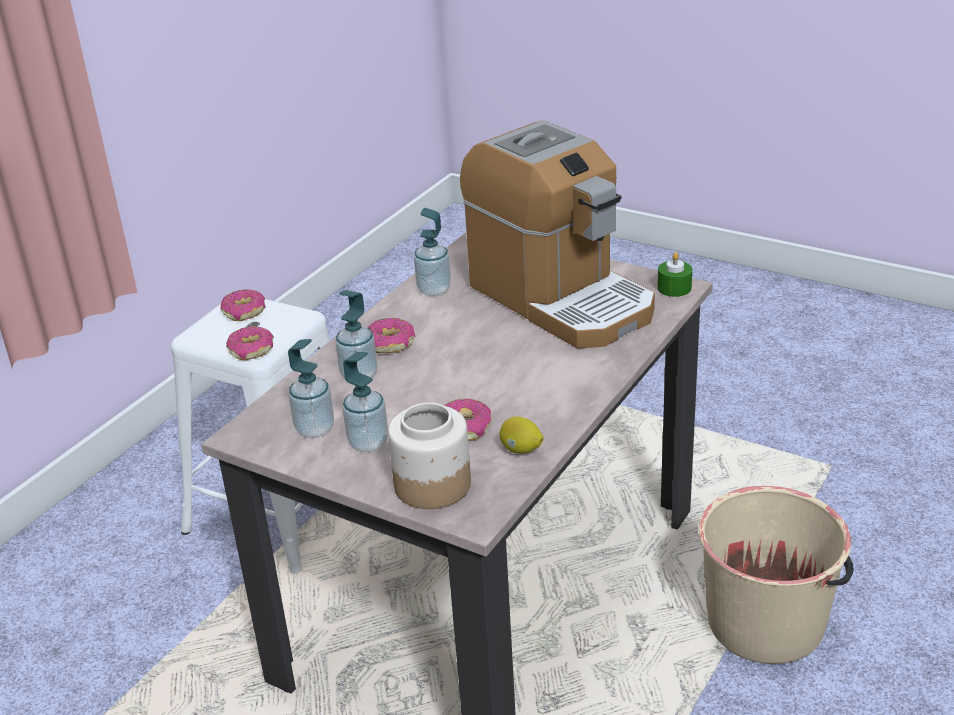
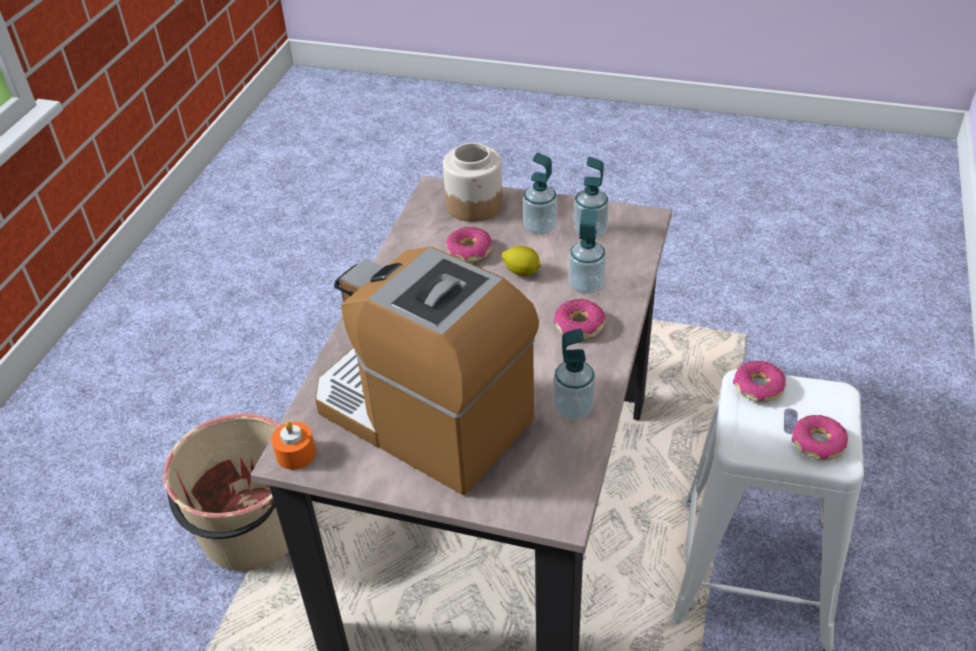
camera: 165 degrees right, 10 degrees up
lemon [500,416,543,454] -> lemon moved to [502,246,541,276]
green candle [657,252,692,297] -> orange candle [271,421,316,470]

